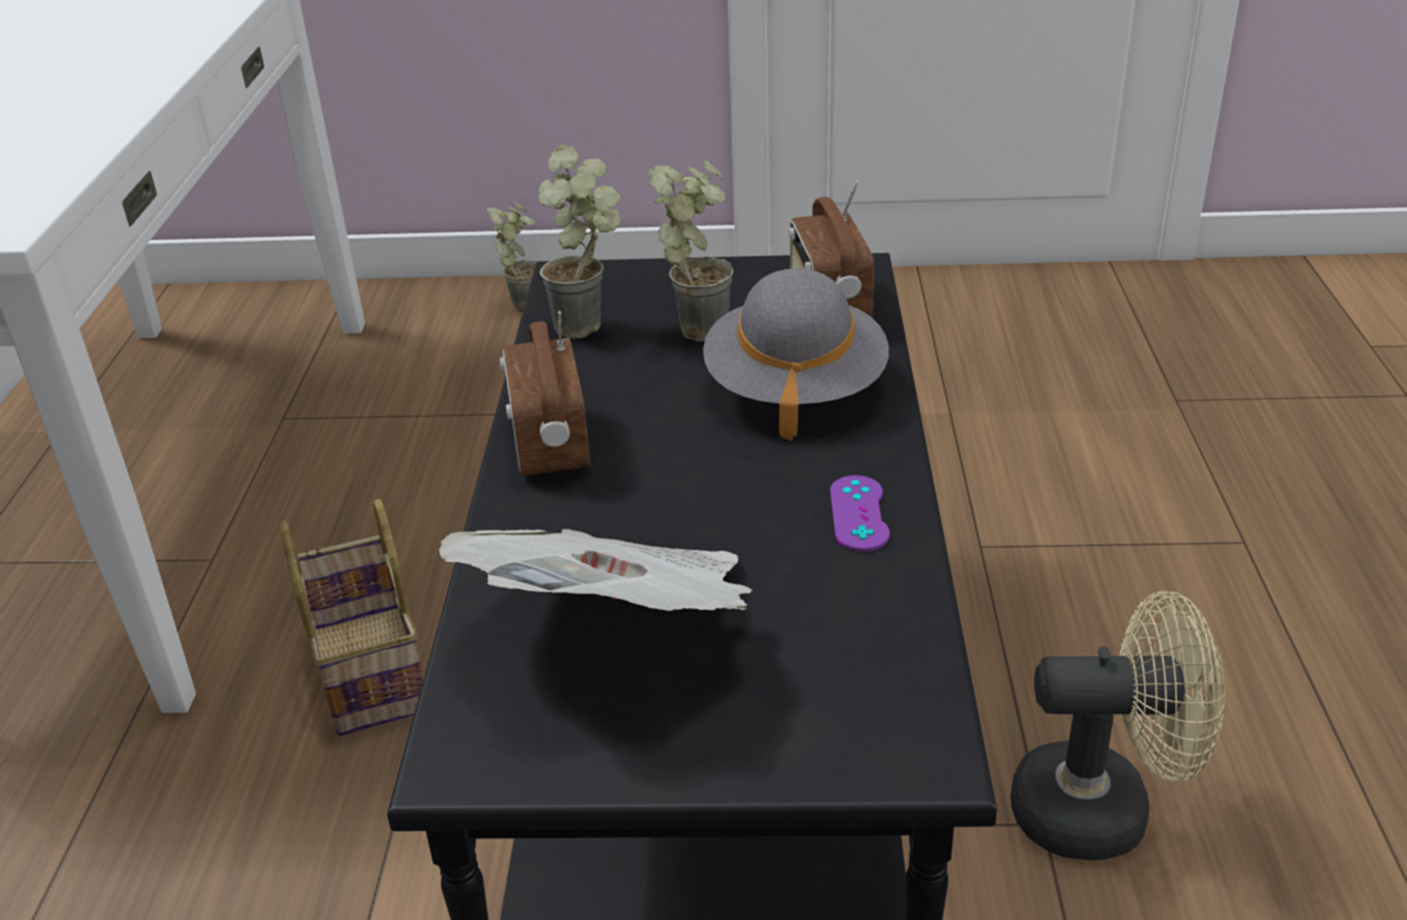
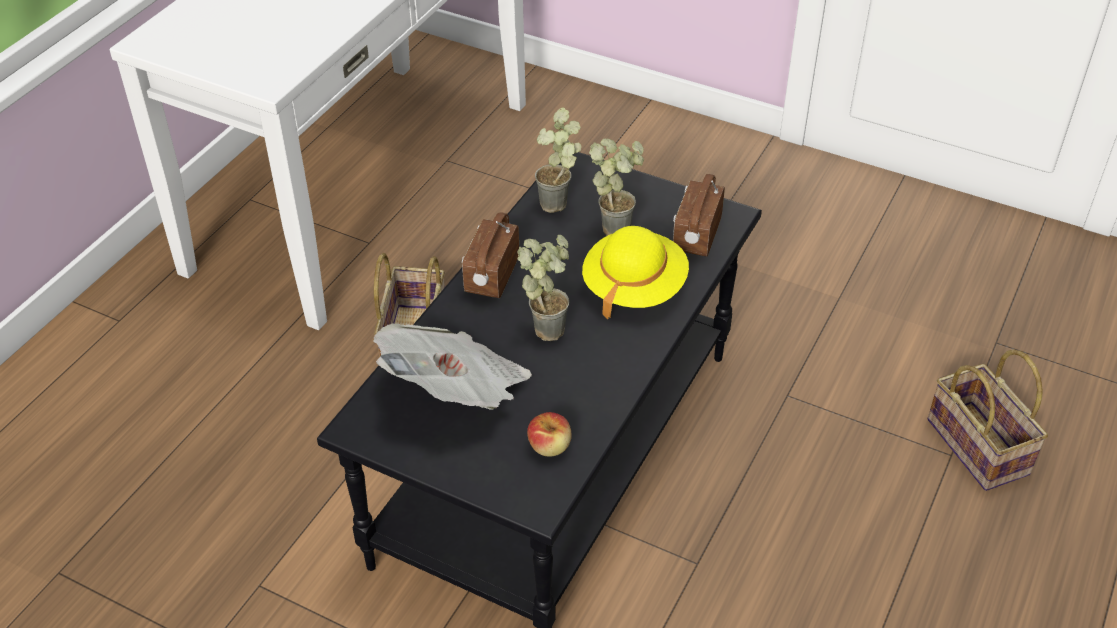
camera: 25 degrees right, 10 degrees up
potted plant [487,201,538,313] -> potted plant moved to [517,235,569,341]
grey hat [703,268,889,441] -> yellow hat [582,226,689,319]
purple game controller [830,475,890,552] -> none
beige fan [1011,591,1225,860] -> none
none -> apple [527,412,572,457]
none -> basket [928,350,1048,491]

